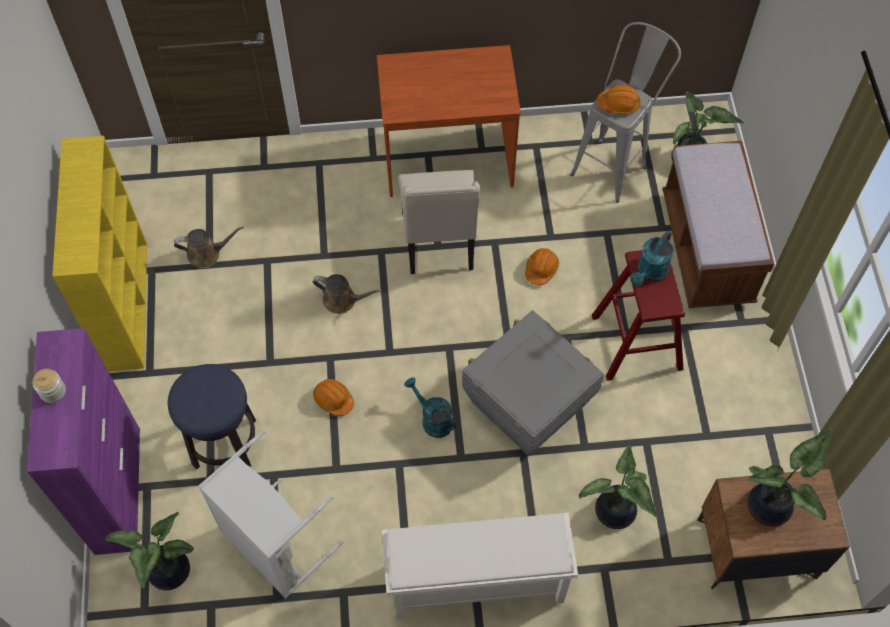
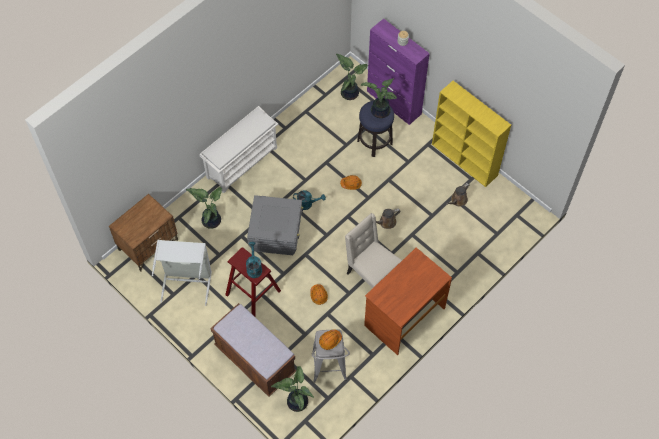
camera: 140 degrees right, 0 degrees up
grey laundry basket [198,430,344,598] -> grey laundry basket moved to [152,240,212,306]
potted plant [747,428,833,526] -> potted plant moved to [361,78,397,118]

